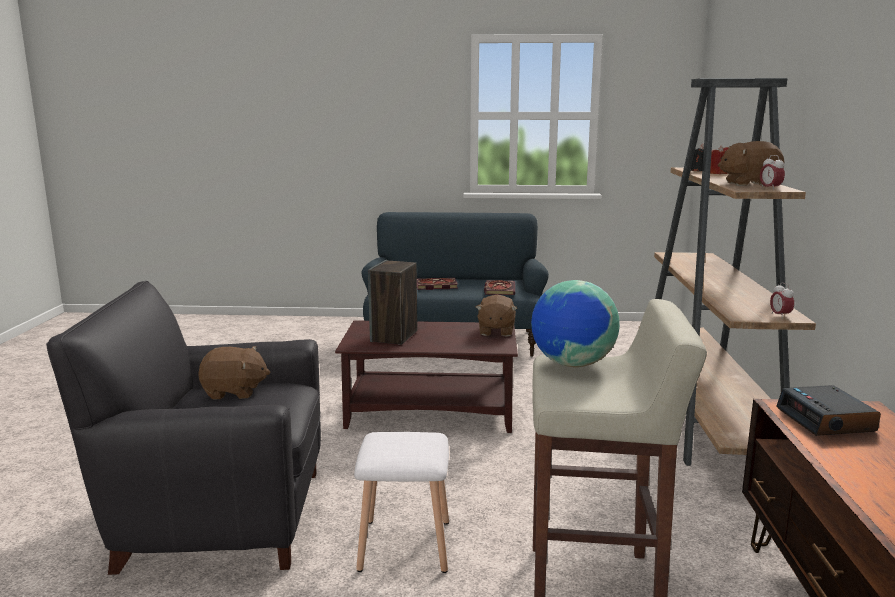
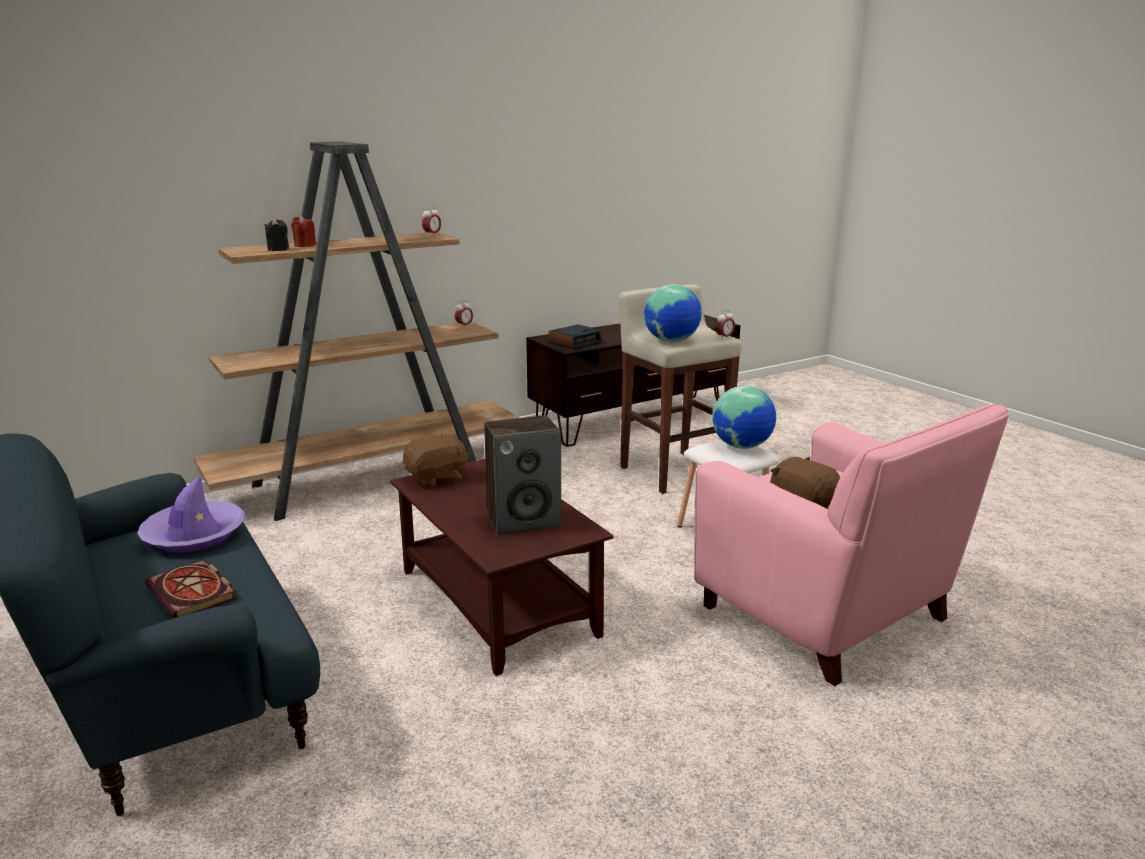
camera: 125 degrees left, 5 degrees up
black armchair [46,281,321,575] -> pink armchair [694,403,1009,686]
book [484,280,515,295] -> purple hat [137,475,245,553]
brown plush toy [718,141,784,186] -> none
none -> globe [712,386,776,449]
none -> alarm clock [715,310,735,340]

